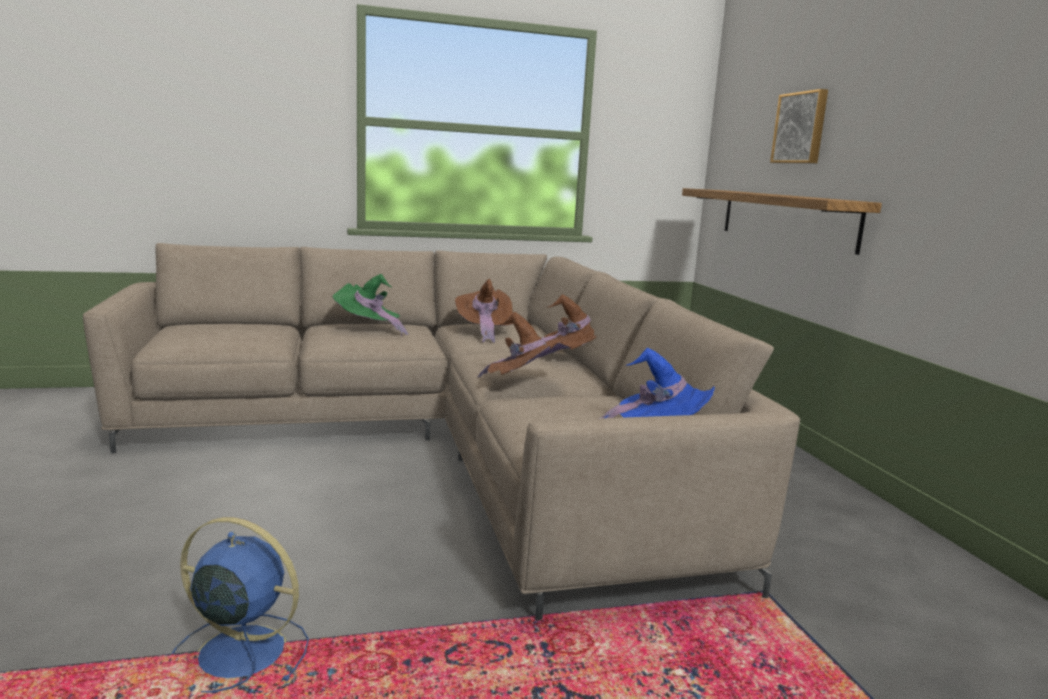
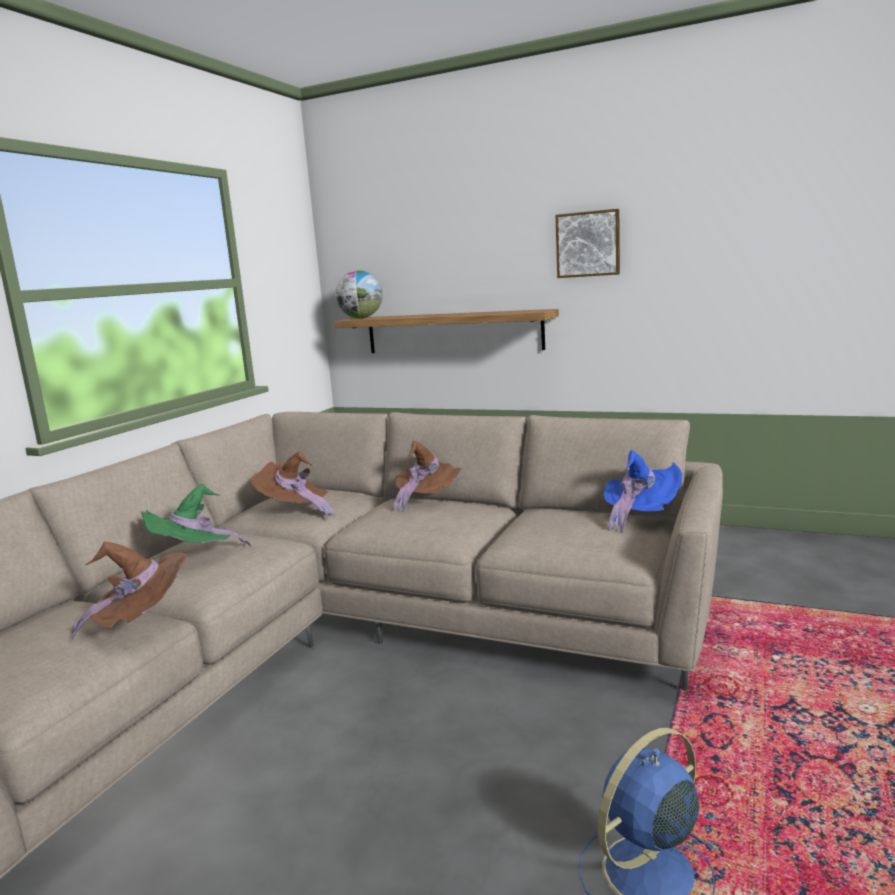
camera: 50 degrees left, 0 degrees up
brown hat [478,312,573,377] -> brown hat moved to [70,541,189,641]
picture [770,89,828,163] -> picture moved to [555,209,620,278]
none -> globe [335,270,382,318]

